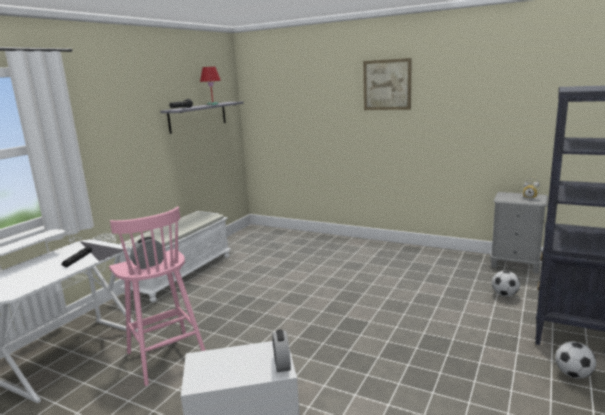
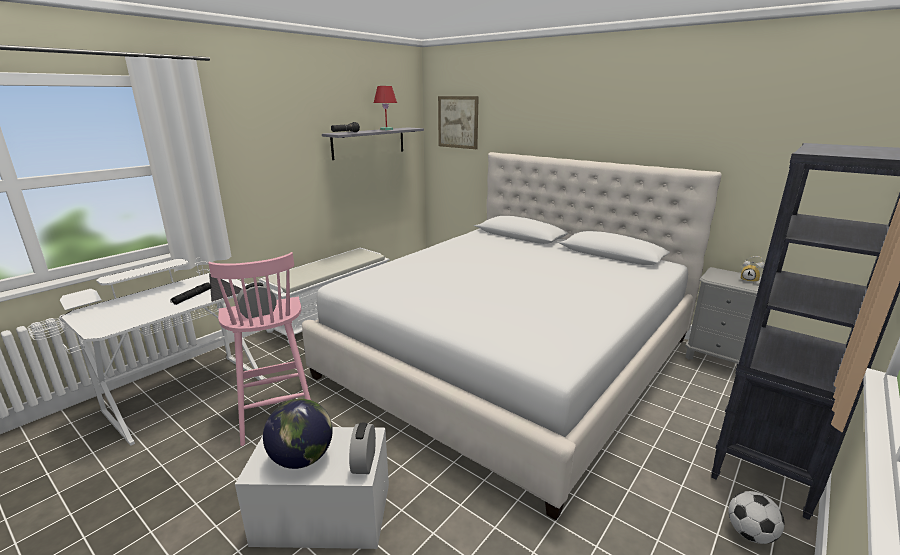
camera: 10 degrees right, 5 degrees up
picture [363,58,412,110] -> picture moved to [438,96,479,149]
football [492,270,520,297] -> none
none -> globe [263,399,333,469]
none -> white bed [302,152,722,520]

